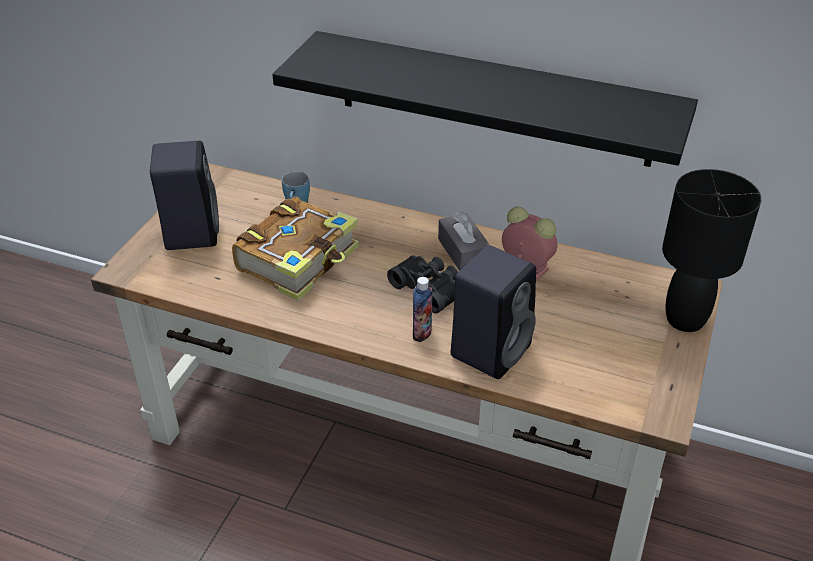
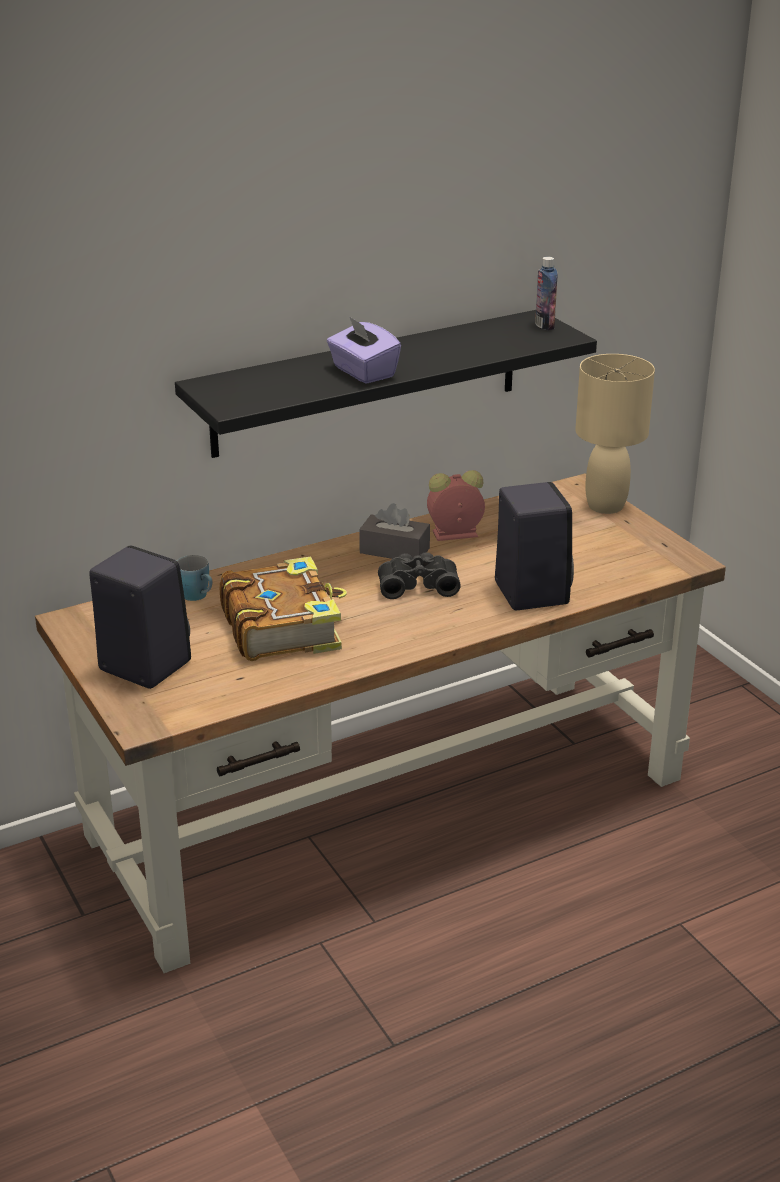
camera: 50 degrees left, 10 degrees down
bottle [413,277,433,342] -> bottle moved to [535,257,558,330]
black table lamp [662,169,761,332] -> beige table lamp [575,354,655,514]
none -> purple tissue box [327,316,401,384]

